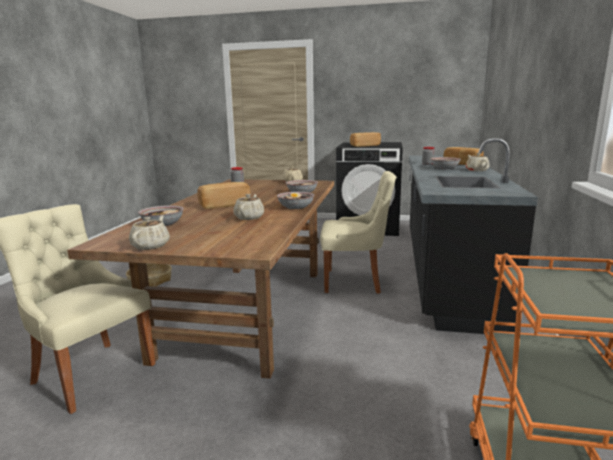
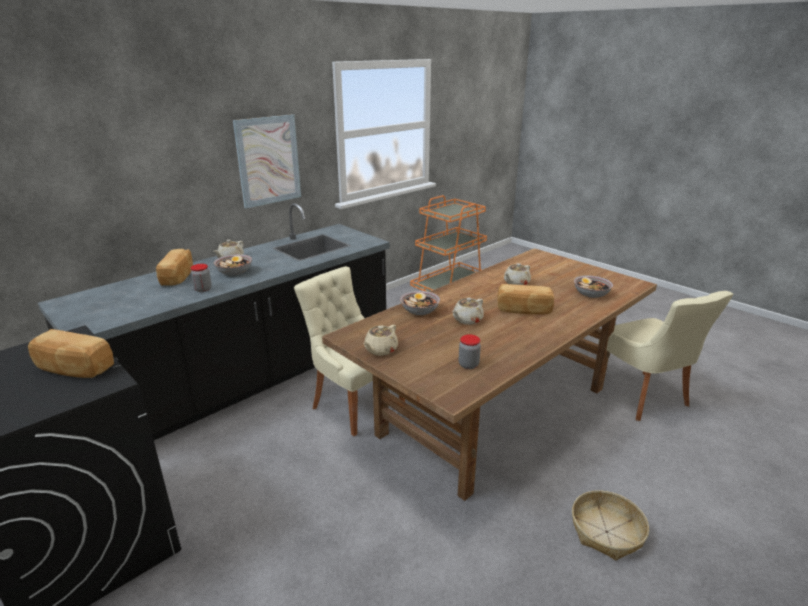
camera: 145 degrees left, 10 degrees up
beige teapot [129,215,170,250] -> beige teapot moved to [452,298,484,325]
bowl [277,192,315,209] -> none
none -> picture [233,114,301,209]

